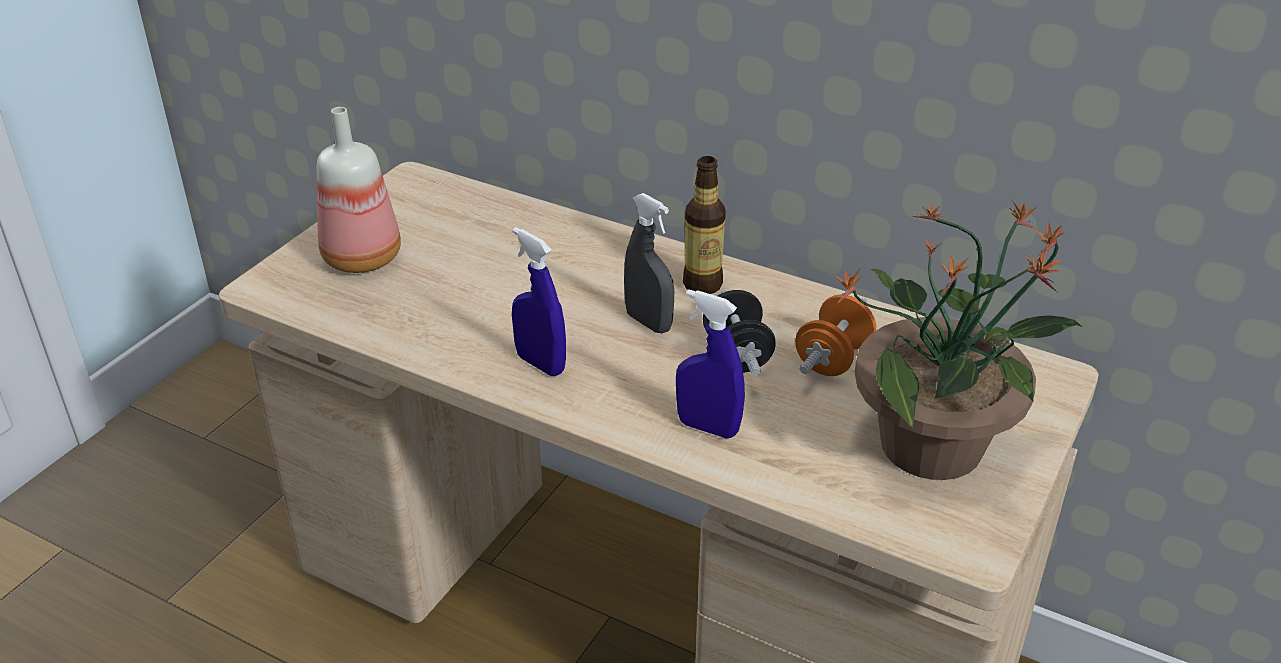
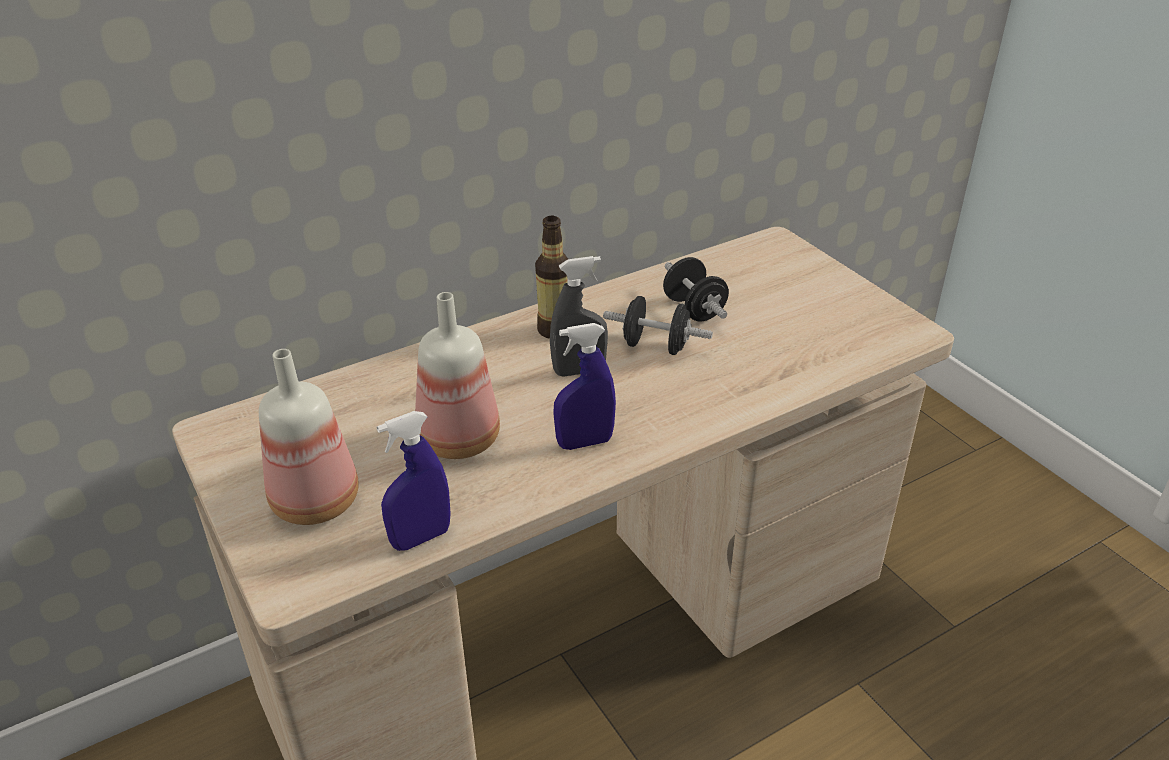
camera: 60 degrees left, 0 degrees up
blue spray bottle [676,289,745,438] -> blue spray bottle moved to [377,411,451,551]
orange dumbbell [795,294,876,376] -> black dumbbell [663,257,729,321]
potted plant [835,201,1082,480] -> none
none -> bottle [415,292,500,459]

